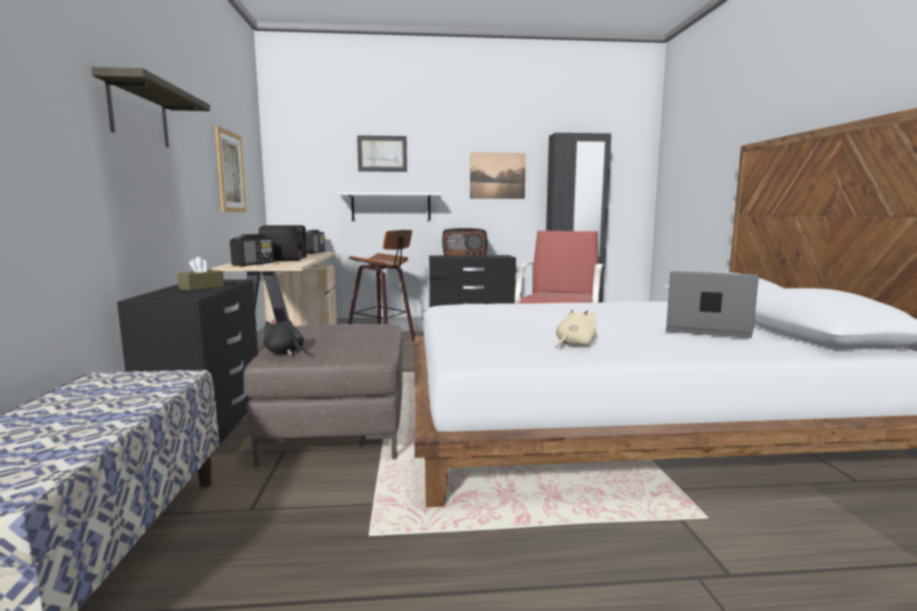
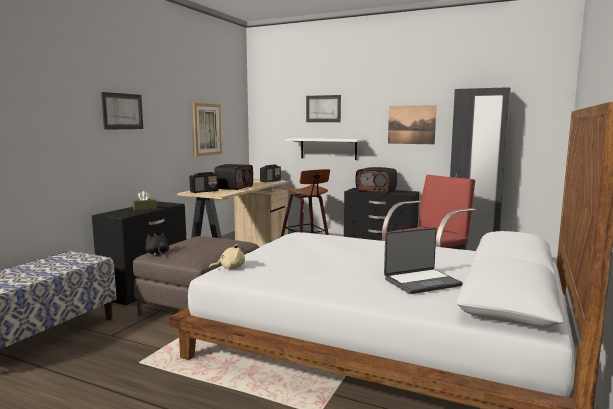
camera: 30 degrees right, 0 degrees up
shelf [91,67,210,147] -> picture [101,92,143,130]
beige plush toy [556,308,597,348] -> beige plush toy moved to [209,244,245,269]
laptop [666,271,759,338] -> laptop turned 105 degrees clockwise [384,228,463,294]

